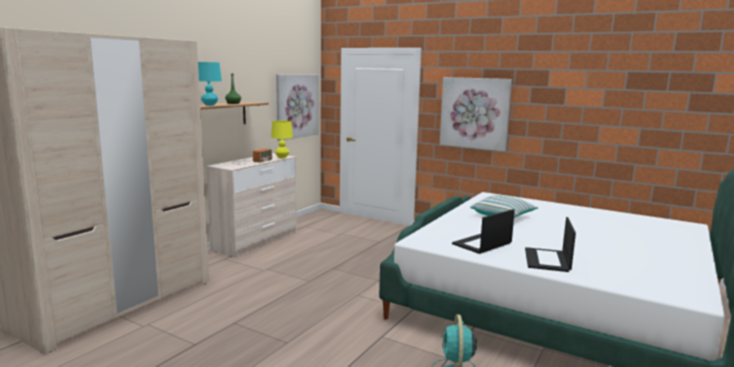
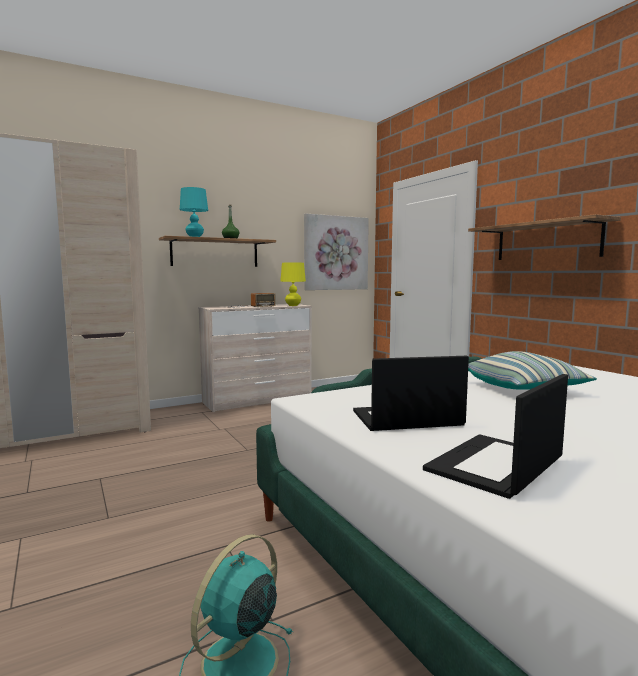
camera: 30 degrees right, 5 degrees down
picture [440,77,512,151] -> shelf [468,214,621,260]

